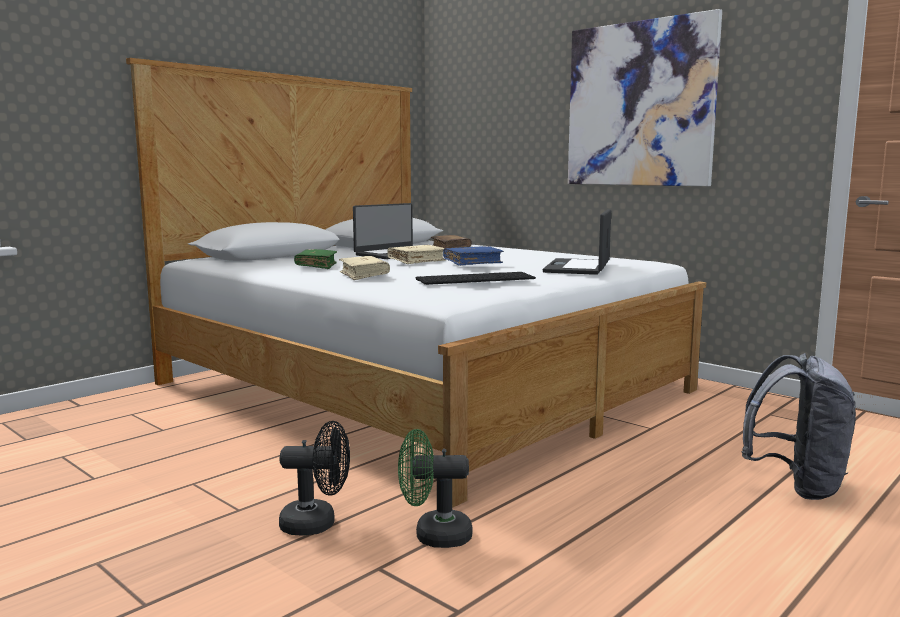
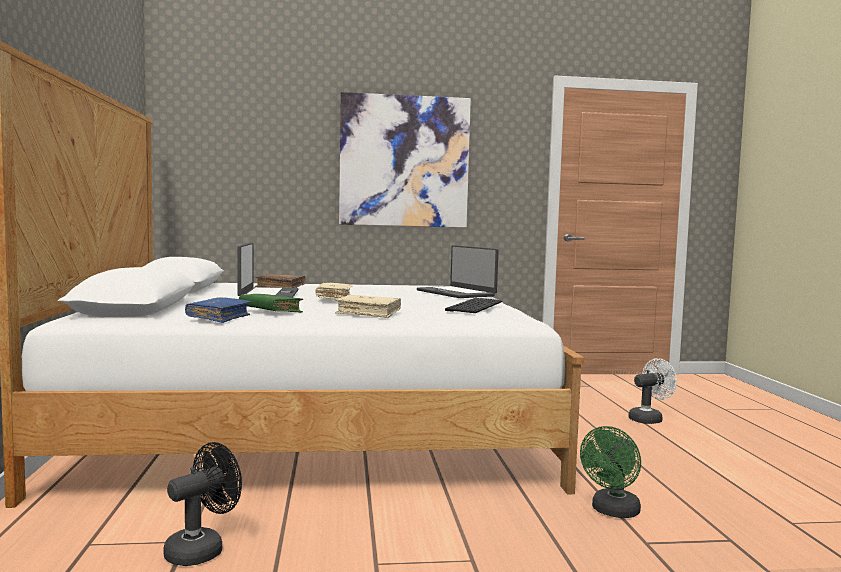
camera: 50 degrees left, 5 degrees down
black fan [279,421,350,536] -> black fan moved to [164,442,242,566]
blue book [443,246,504,266] -> blue book moved to [185,297,251,323]
grey backpack [742,353,856,500] -> white fan [628,358,677,424]

